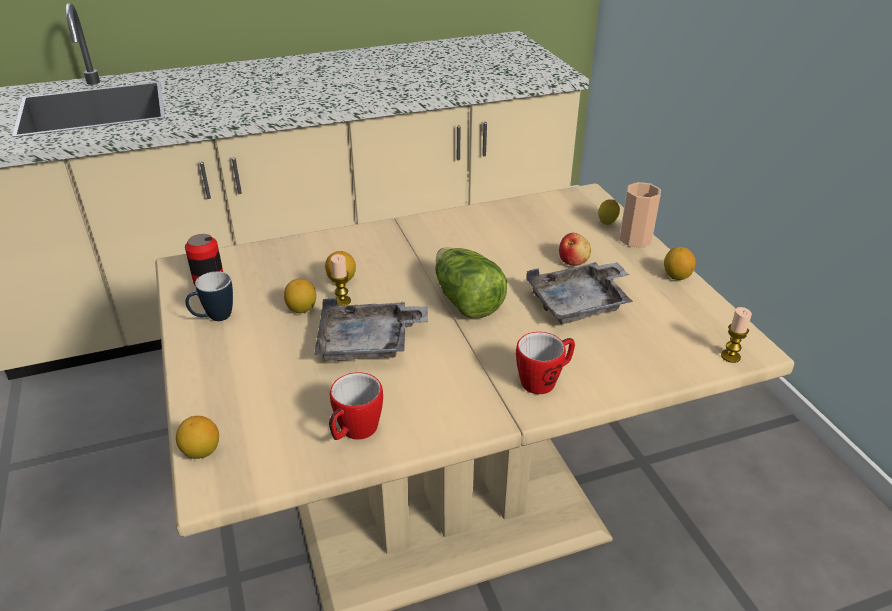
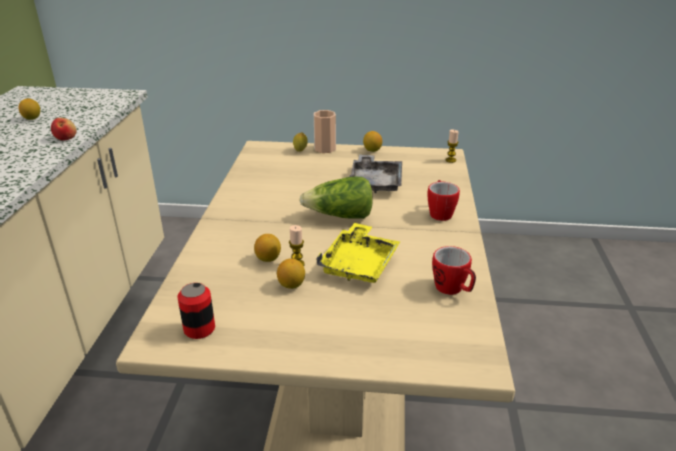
camera: 65 degrees left, 5 degrees down
lemon [176,416,219,459] -> lemon moved to [19,99,40,120]
mug [185,271,233,321] -> none
grey tray [314,298,428,361] -> yellow tray [316,223,400,283]
apple [559,233,591,266] -> apple moved to [51,118,77,141]

